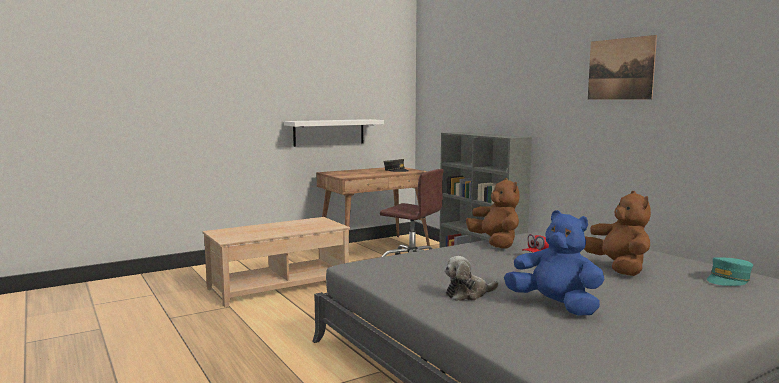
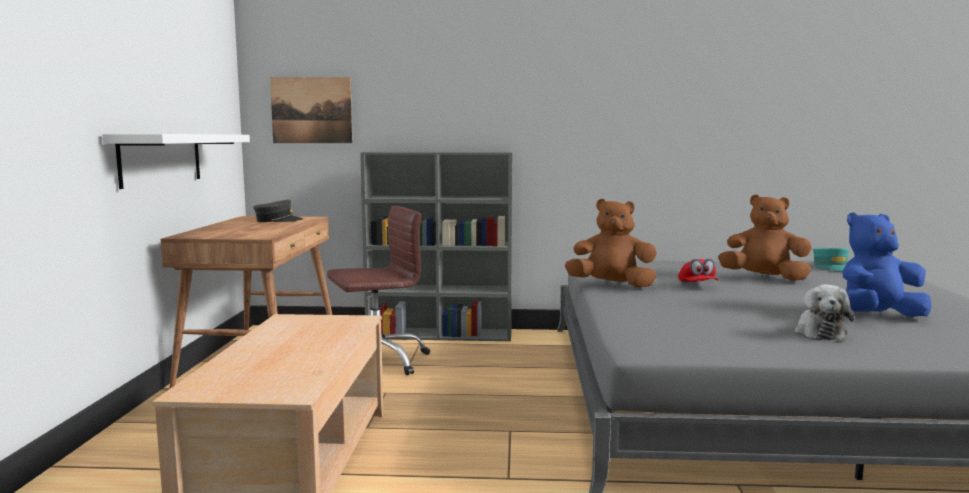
camera: 55 degrees left, 0 degrees up
picture [588,35,657,99] -> picture moved to [270,77,353,143]

